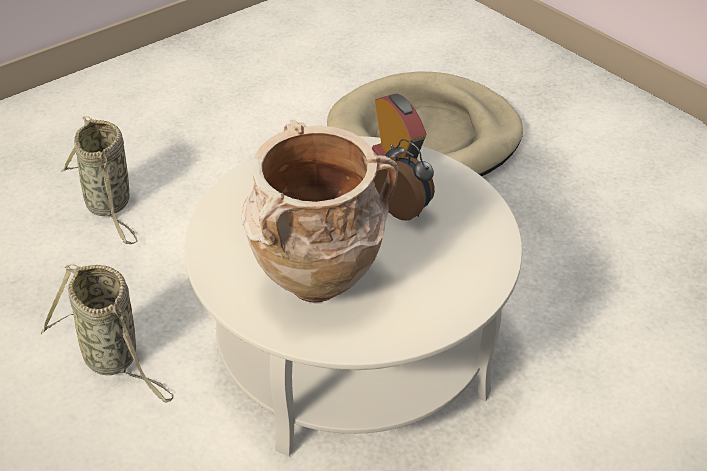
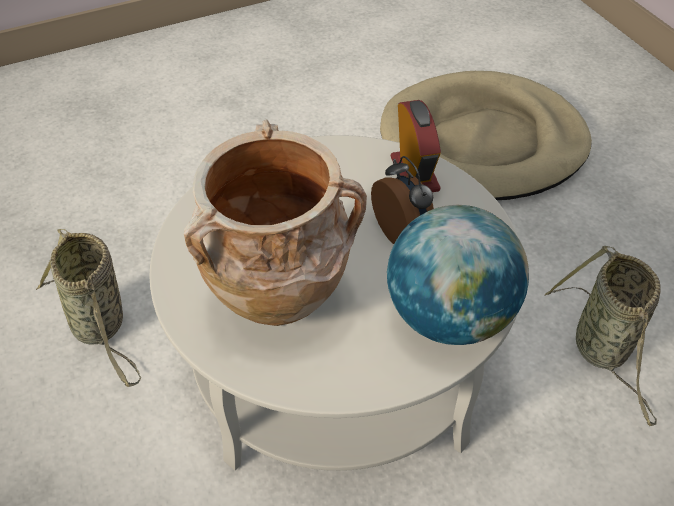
camera: 15 degrees right, 5 degrees up
basket [61,116,137,244] -> basket moved to [544,246,661,426]
none -> globe [387,205,529,345]

